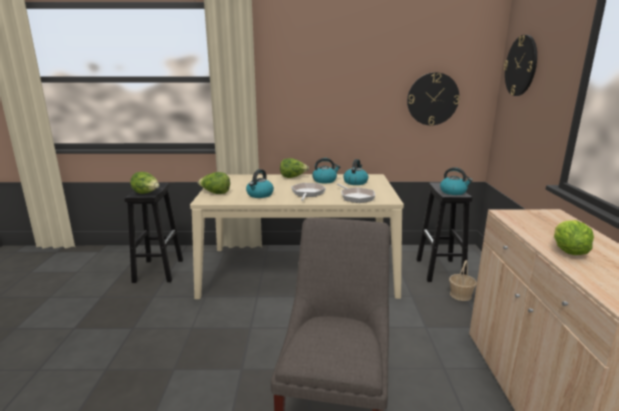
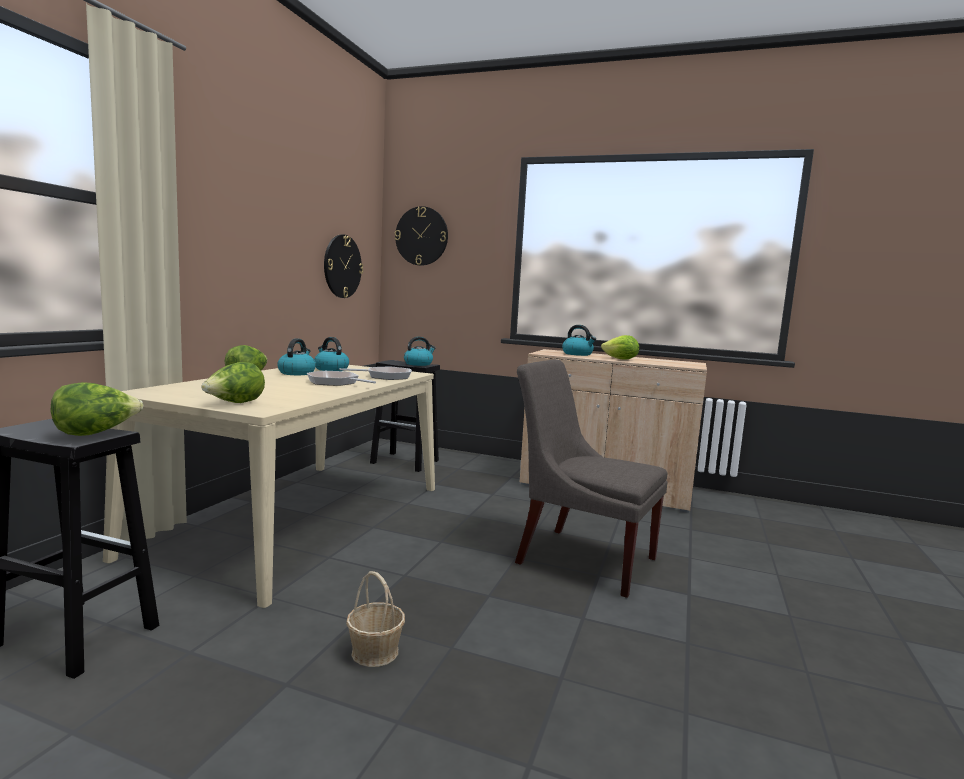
camera: 70 degrees left, 10 degrees down
kettle [246,169,274,198] -> kettle moved to [562,325,596,356]
basket [449,260,477,301] -> basket moved to [346,571,405,667]

